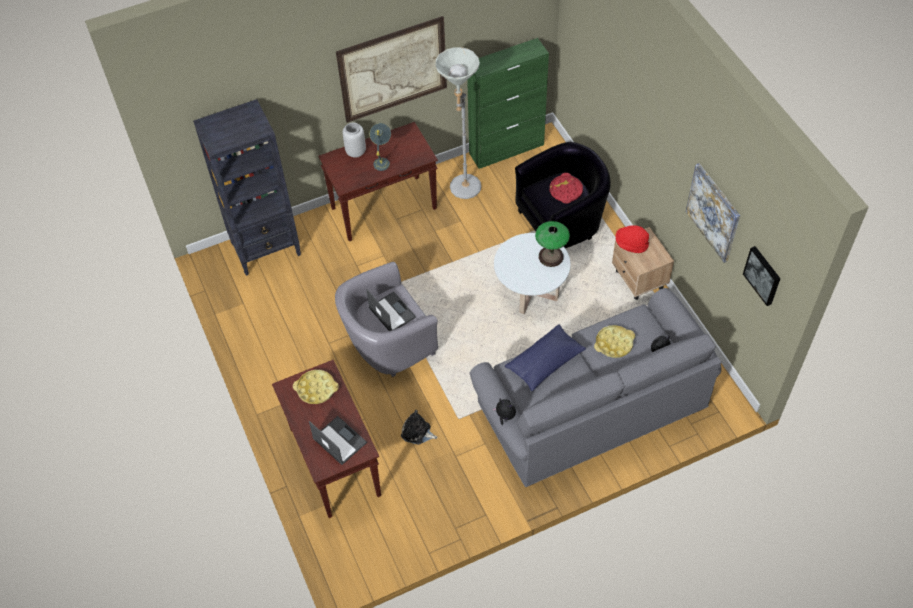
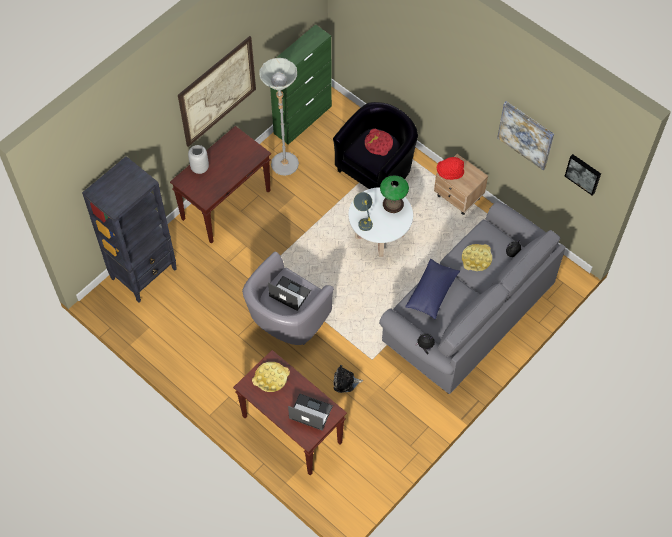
camera: 25 degrees left, 5 degrees up
grey table lamp [369,123,391,171] -> grey table lamp moved to [354,192,373,231]

